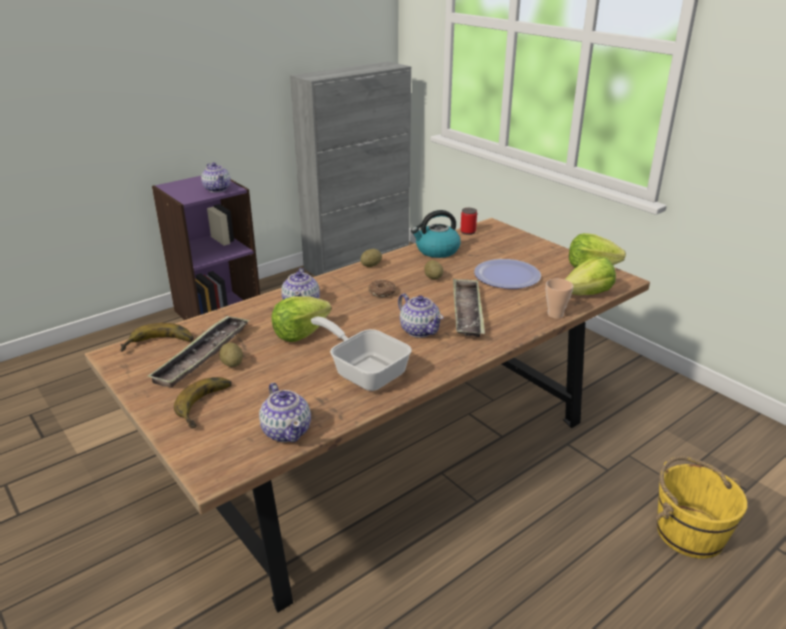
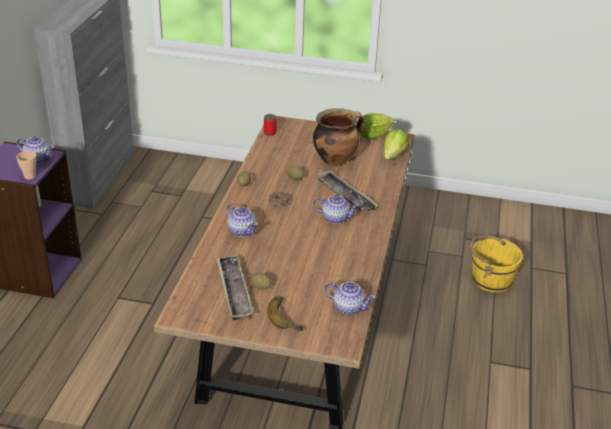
camera: 40 degrees left, 5 degrees up
banana [120,323,194,352] -> none
lettuce [272,296,332,342] -> none
frying pan [311,317,412,391] -> none
kettle [411,210,461,258] -> none
plate [474,259,541,289] -> cooking pot [313,108,364,166]
cup [546,279,573,319] -> cup moved to [16,151,37,179]

